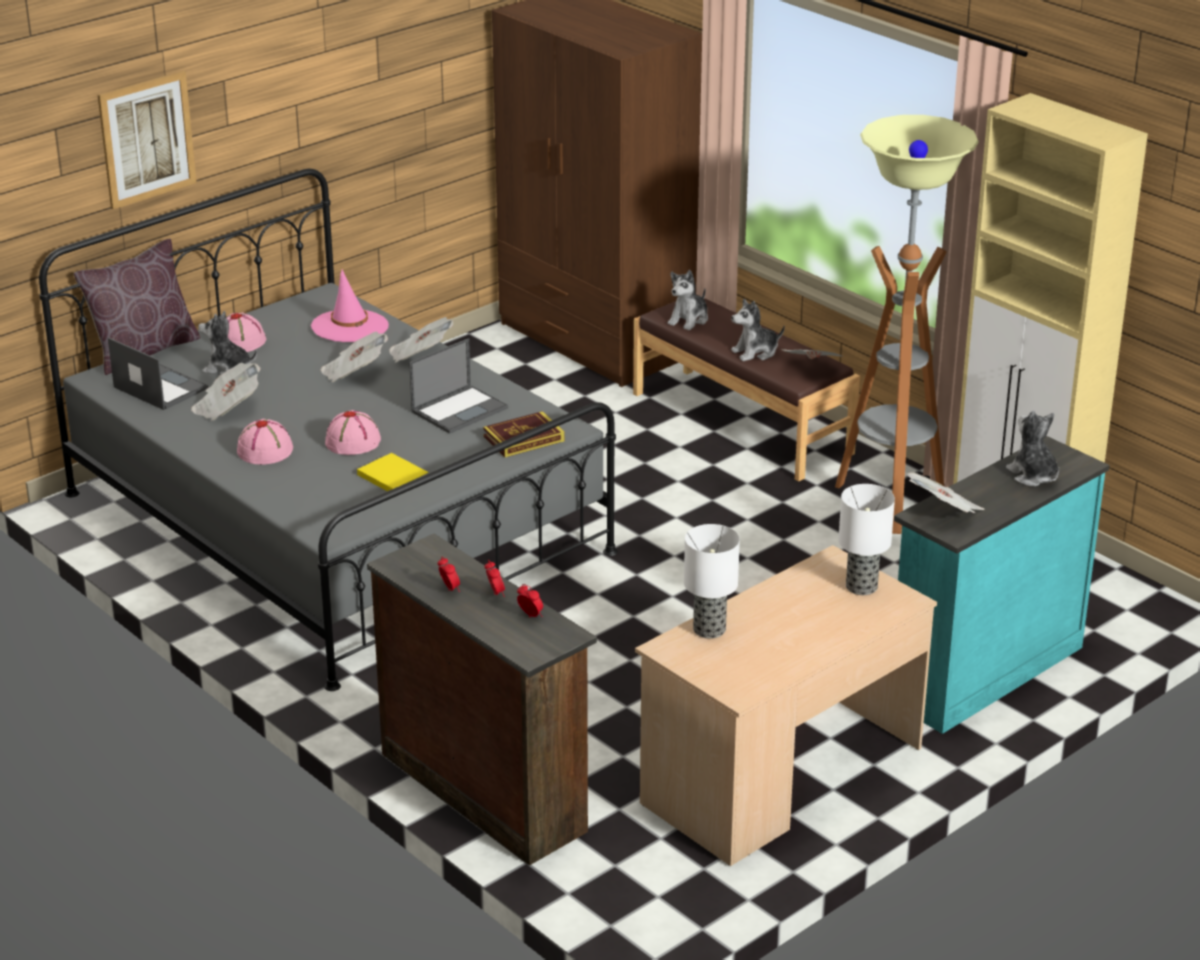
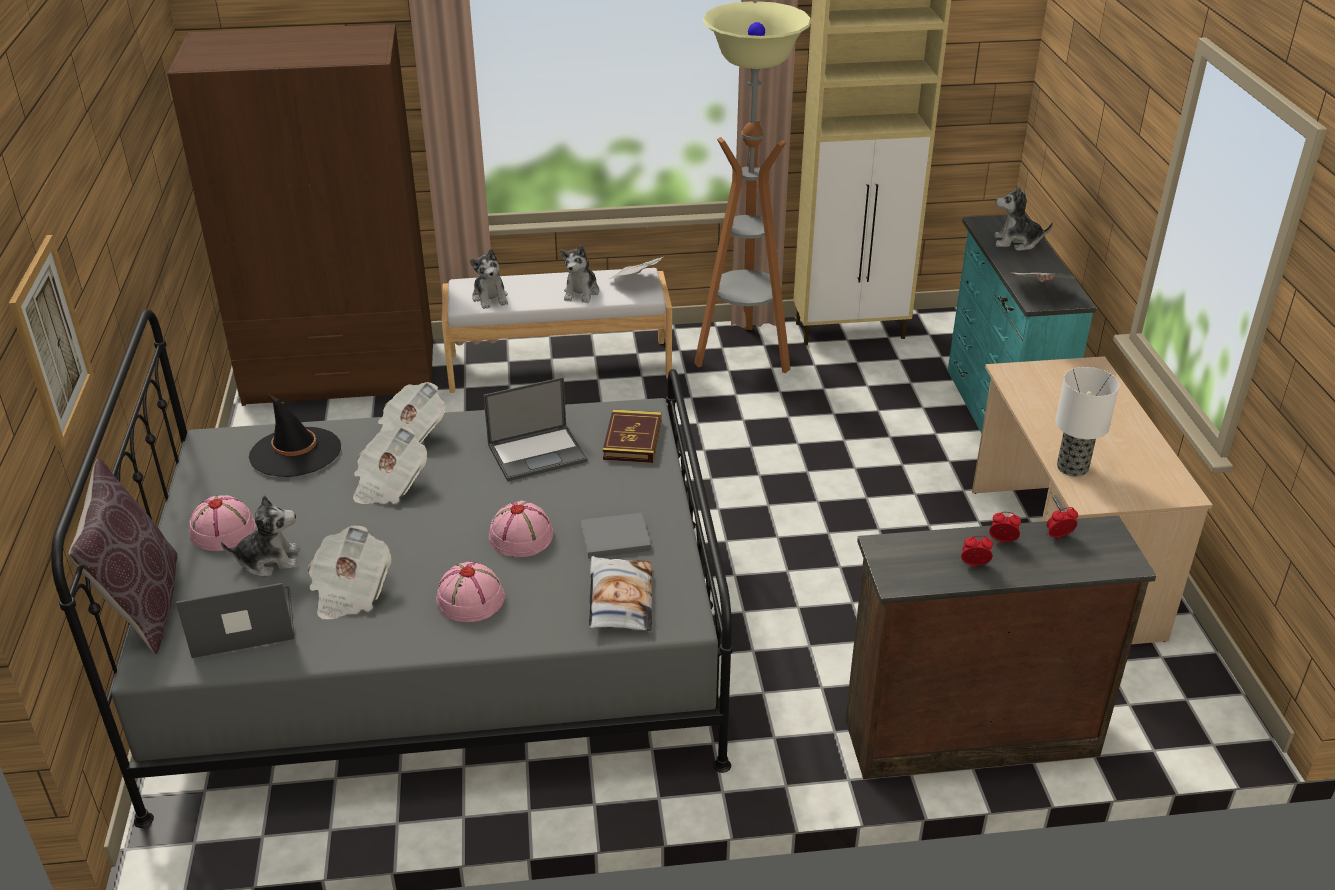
camera: 55 degrees left, 5 degrees up
plush toy [198,311,257,376] -> plush toy turned 150 degrees counterclockwise [221,495,298,577]
pink hat [311,269,389,342] -> black hat [249,395,341,477]
yellow book [357,453,428,491] -> grey book [581,513,651,559]
laptop [409,338,508,434] -> laptop turned 75 degrees clockwise [483,377,588,481]
brown bench [633,298,860,481] -> white bench [442,268,672,393]
table lamp [839,484,895,595] -> none
none -> pillow [589,556,652,631]

